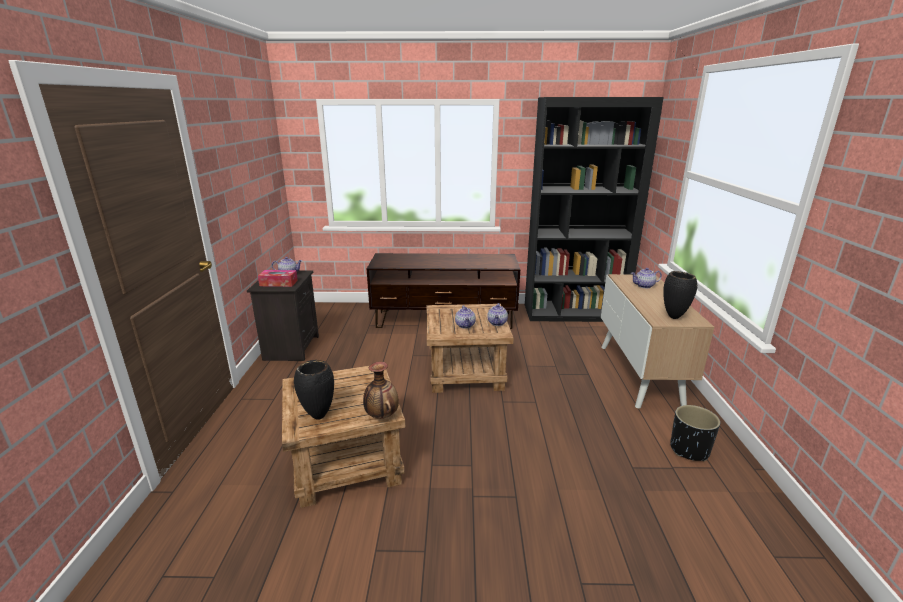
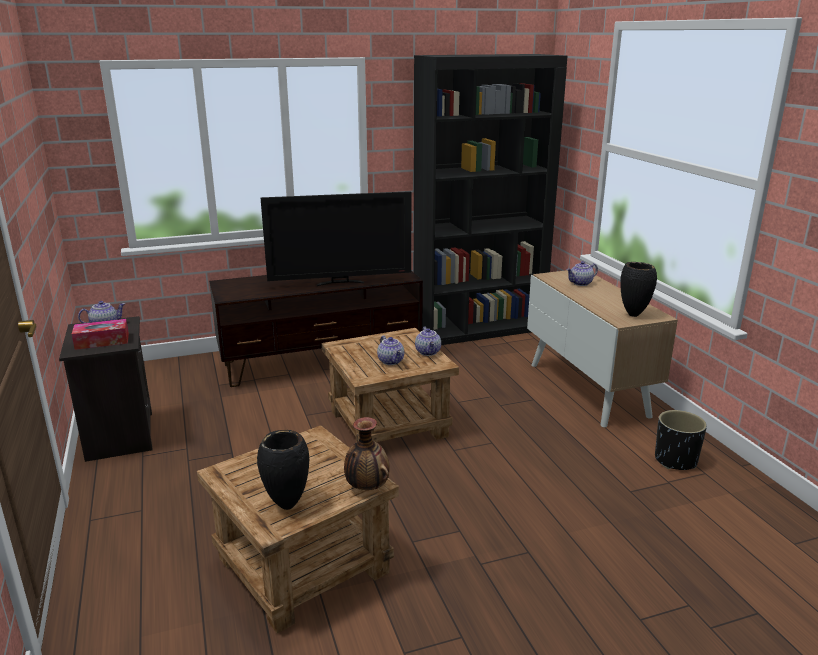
camera: 20 degrees left, 0 degrees up
none -> television [260,191,411,286]

